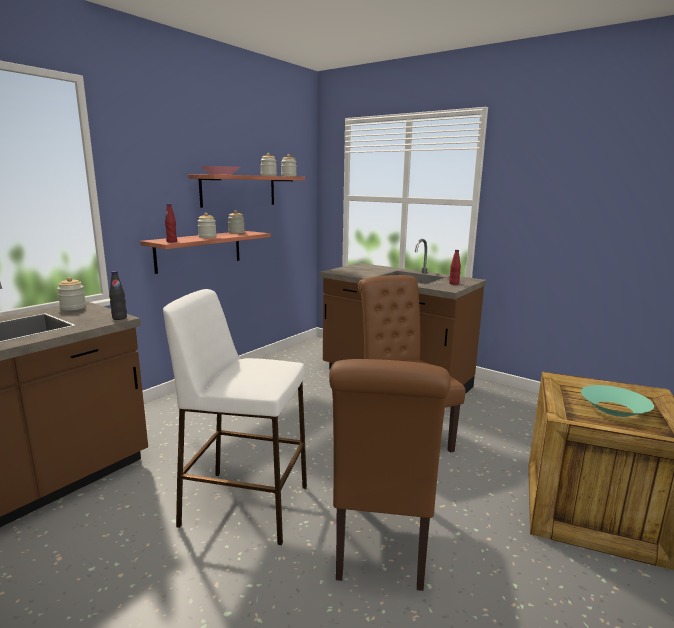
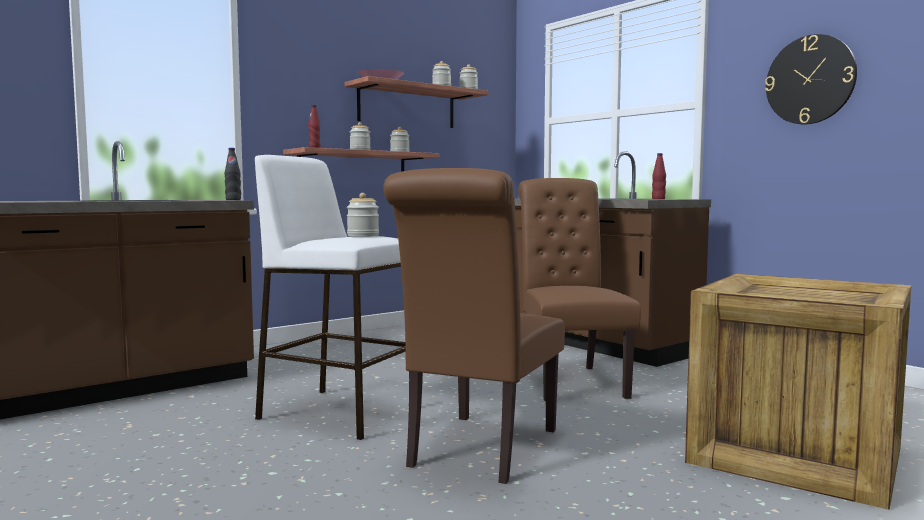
camera: 15 degrees right, 10 degrees down
jar [57,277,86,310] -> jar moved to [347,193,379,237]
turquoise bowl [581,385,654,417] -> none
none -> wall clock [765,34,857,124]

